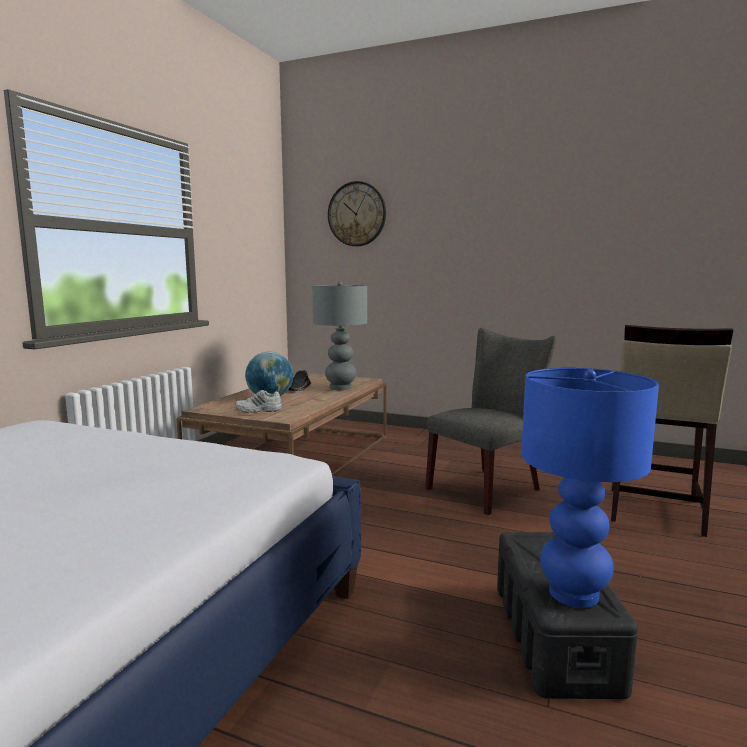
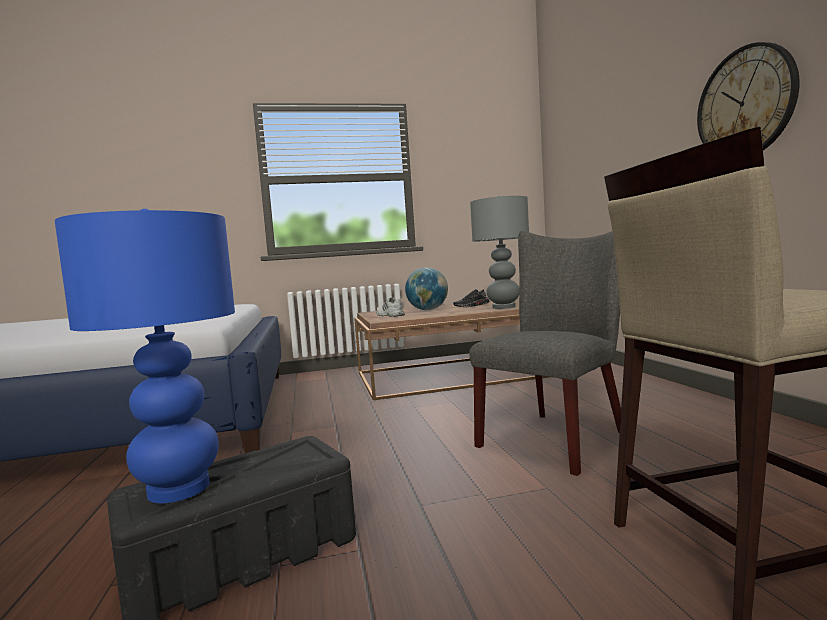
camera: 55 degrees right, 5 degrees down
wall clock [328,181,386,246] -> wall clock moved to [697,42,800,150]
grey chair [425,328,556,515] -> grey chair turned 60 degrees counterclockwise [469,231,621,476]

